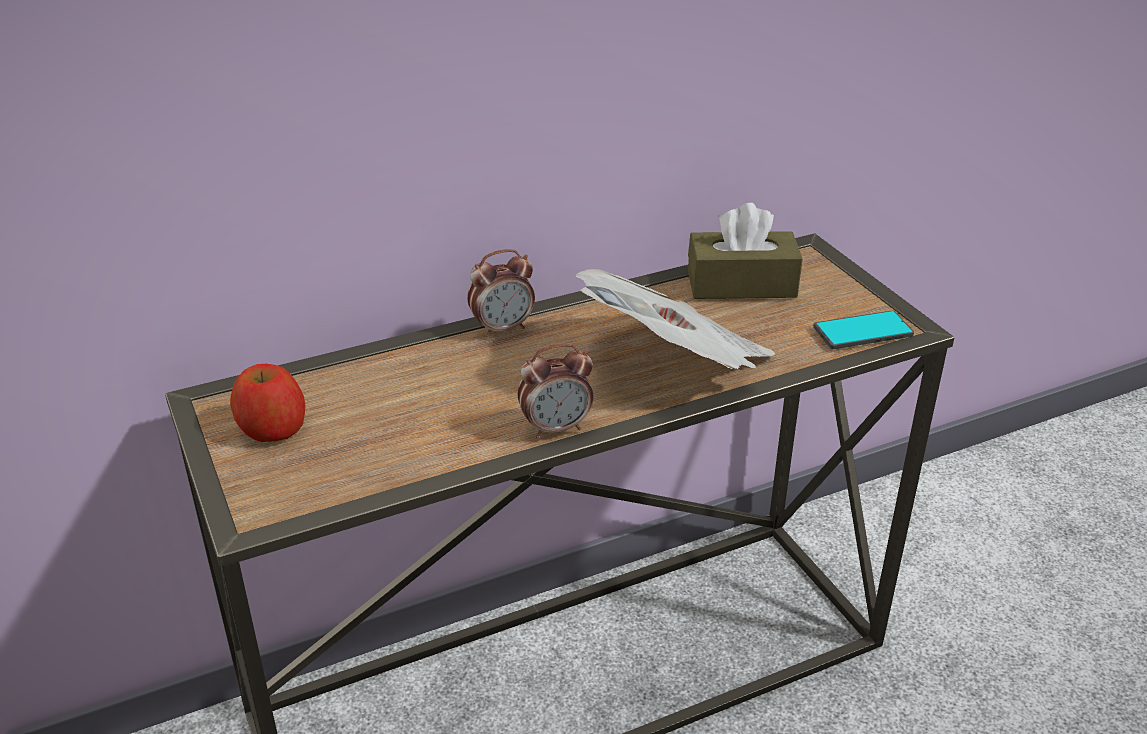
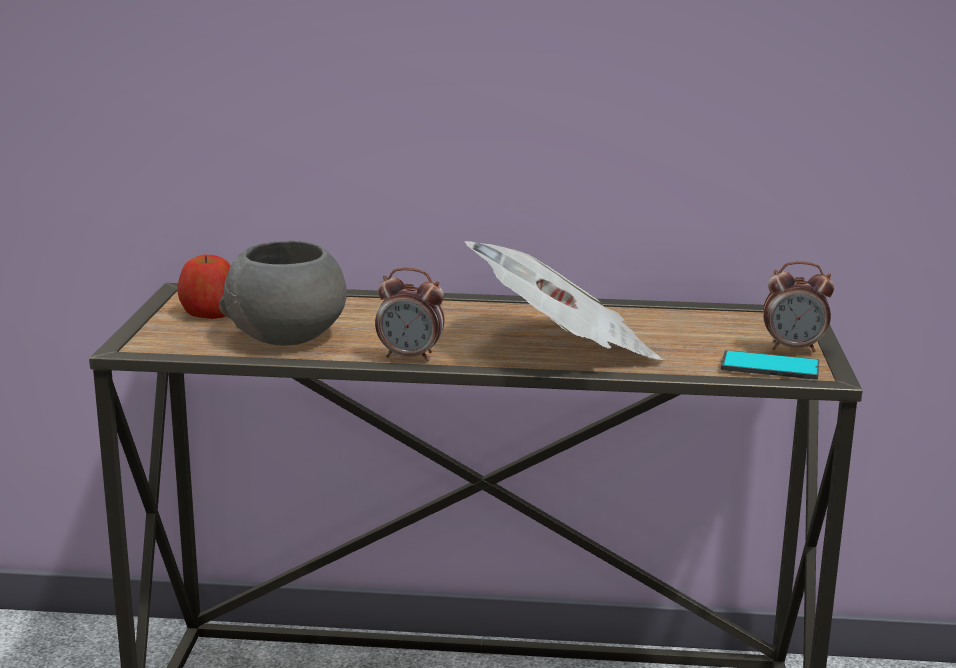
camera: 30 degrees right, 15 degrees down
alarm clock [467,249,535,337] -> alarm clock moved to [763,261,834,352]
brown tissue box [688,203,803,299] -> none
none -> grey bowl [219,240,347,346]

